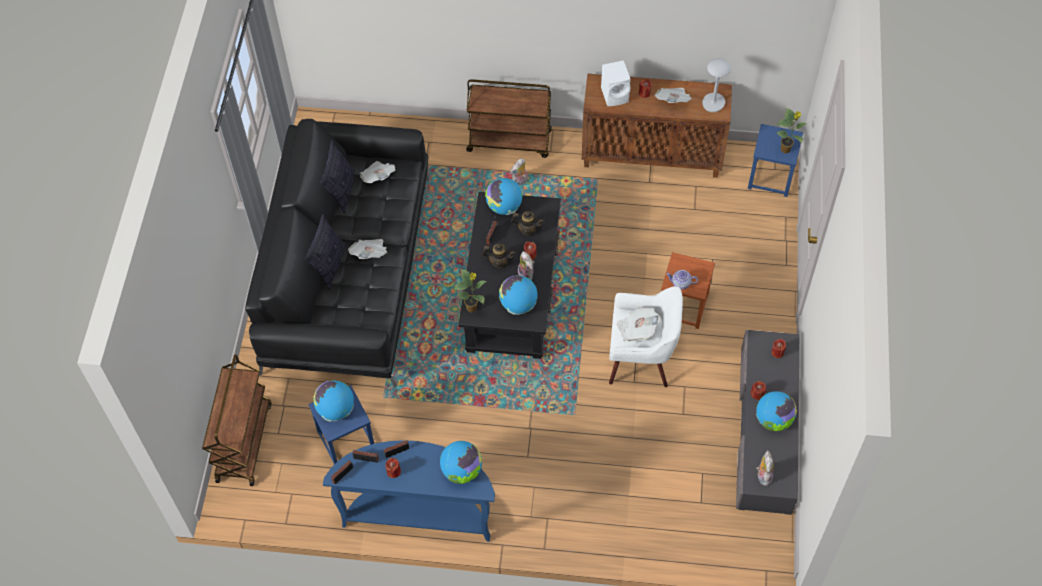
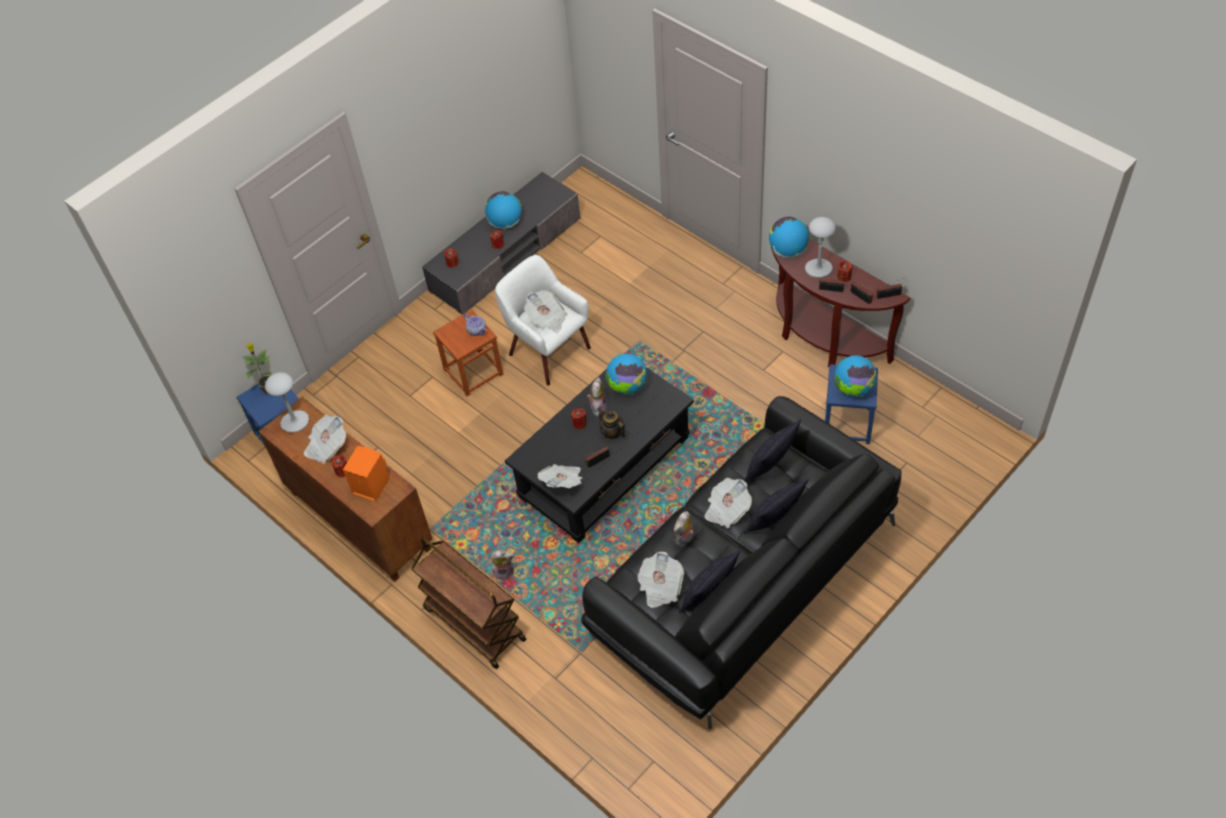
camera: 140 degrees left, 5 degrees down
brown cart [202,355,271,486] -> none
blue console table [323,440,495,542] -> brown console table [771,239,910,367]
potted plant [453,269,487,313] -> none
globe [485,178,522,215] -> newspaper [538,464,582,488]
teapot [511,211,544,236] -> none
white speaker [601,60,631,106] -> orange speaker [343,446,390,502]
plush toy [757,450,774,486] -> plush toy moved to [674,511,694,546]
none -> pillow [743,419,801,482]
none -> grey table lamp [805,217,836,278]

